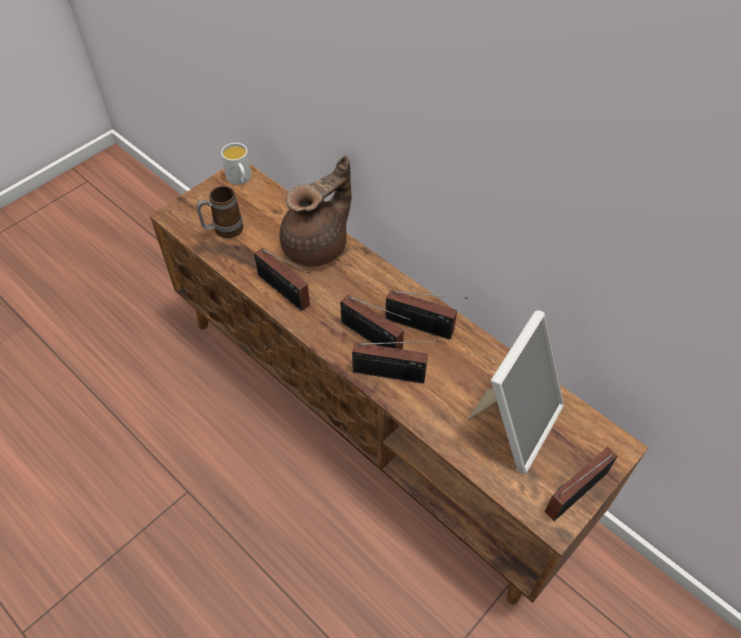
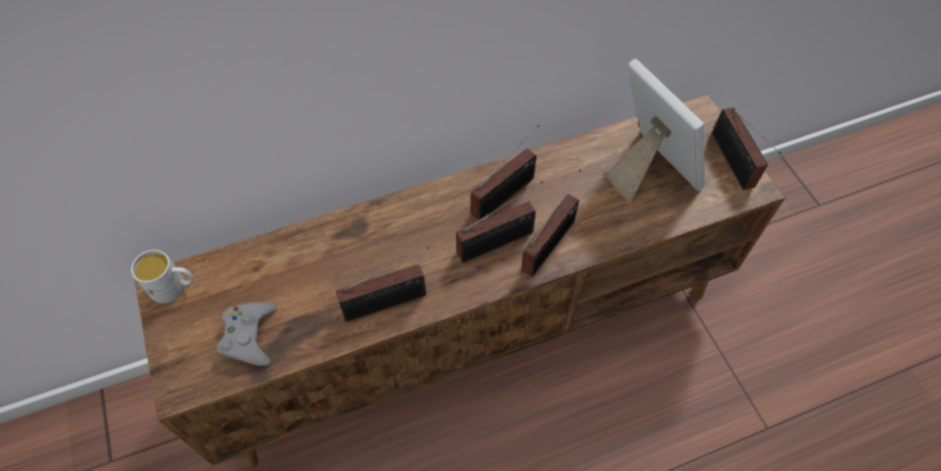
camera: 65 degrees left, 5 degrees up
mug [196,186,243,238] -> grey game controller [217,302,277,366]
brown teapot [280,155,352,267] -> none

